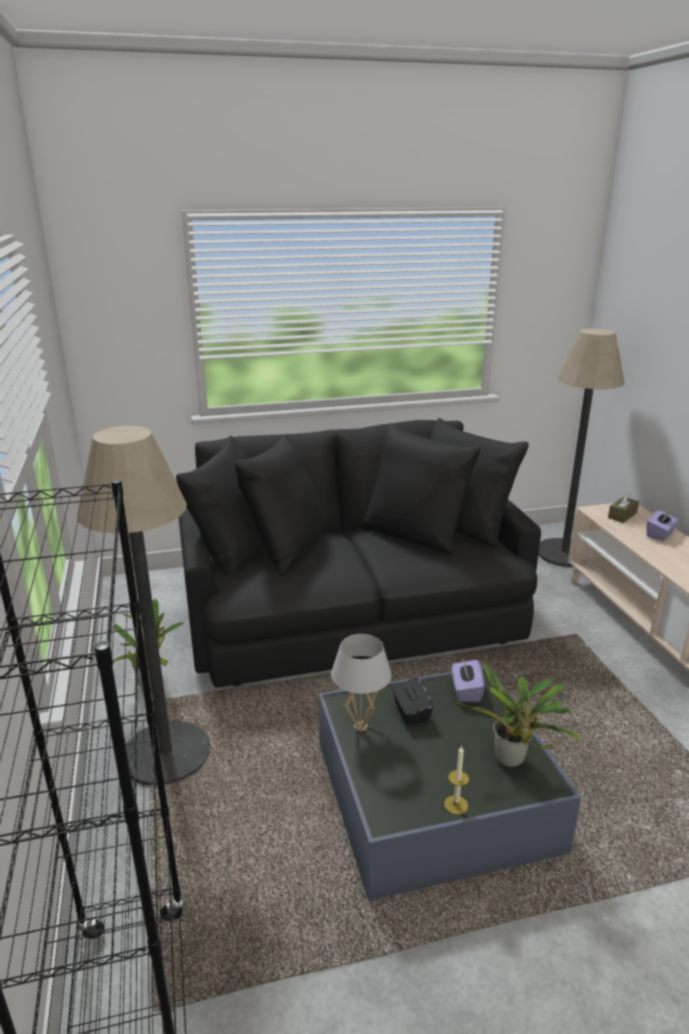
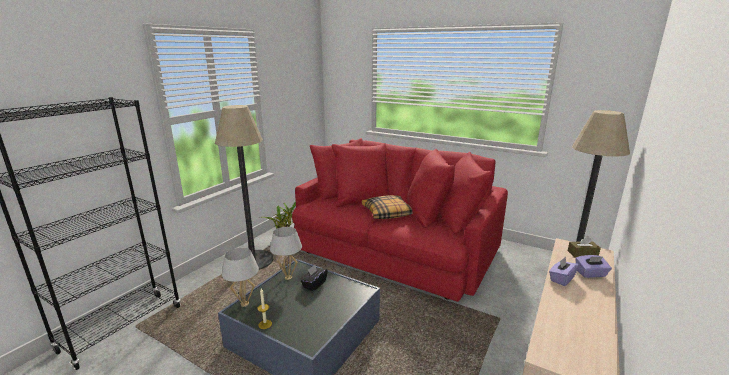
camera: 45 degrees right, 5 degrees down
black sofa [176,418,541,688] -> red sofa [292,138,508,302]
potted plant [451,664,583,767] -> none
purple tissue box [452,660,484,702] -> purple tissue box moved to [549,257,579,286]
none -> white table lamp [222,248,259,307]
none -> pillow [362,195,413,219]

